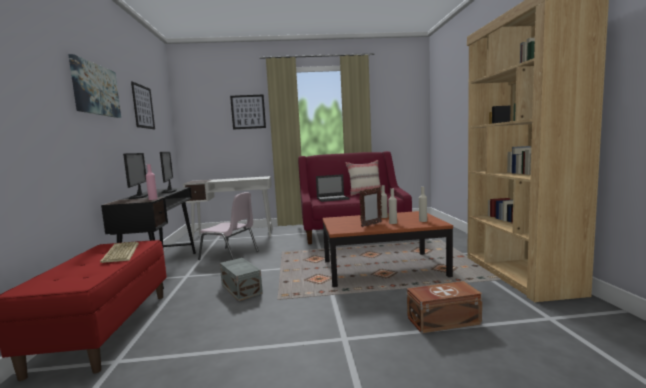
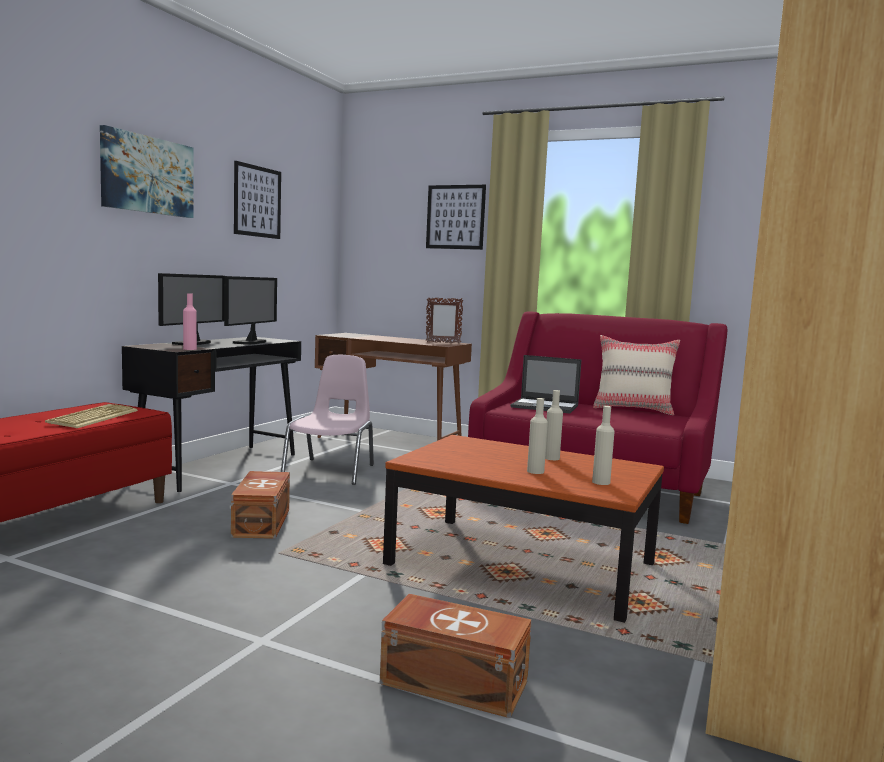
camera: 30 degrees right, 0 degrees up
white desk [183,176,273,242] -> brown desk [315,333,472,441]
pink chair [198,192,259,260] -> pink chair turned 135 degrees counterclockwise [281,355,374,485]
grey storage box [220,258,263,301] -> brown storage box [231,471,290,539]
picture frame [359,187,382,227] -> picture frame moved to [426,297,464,343]

